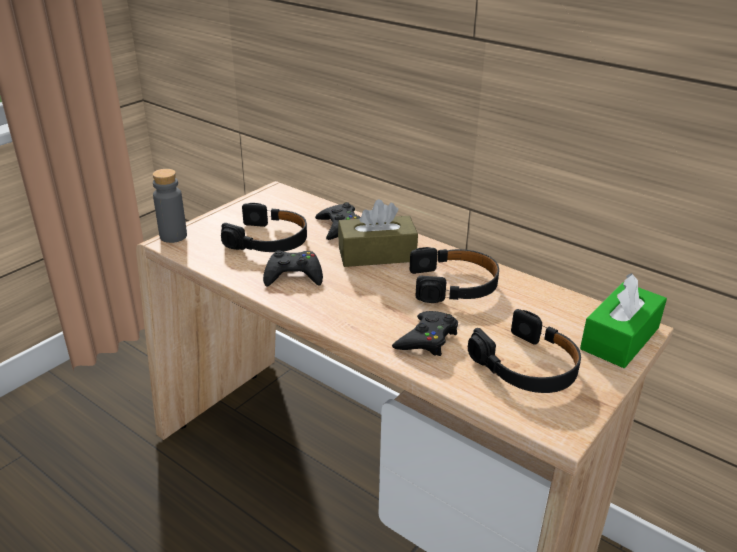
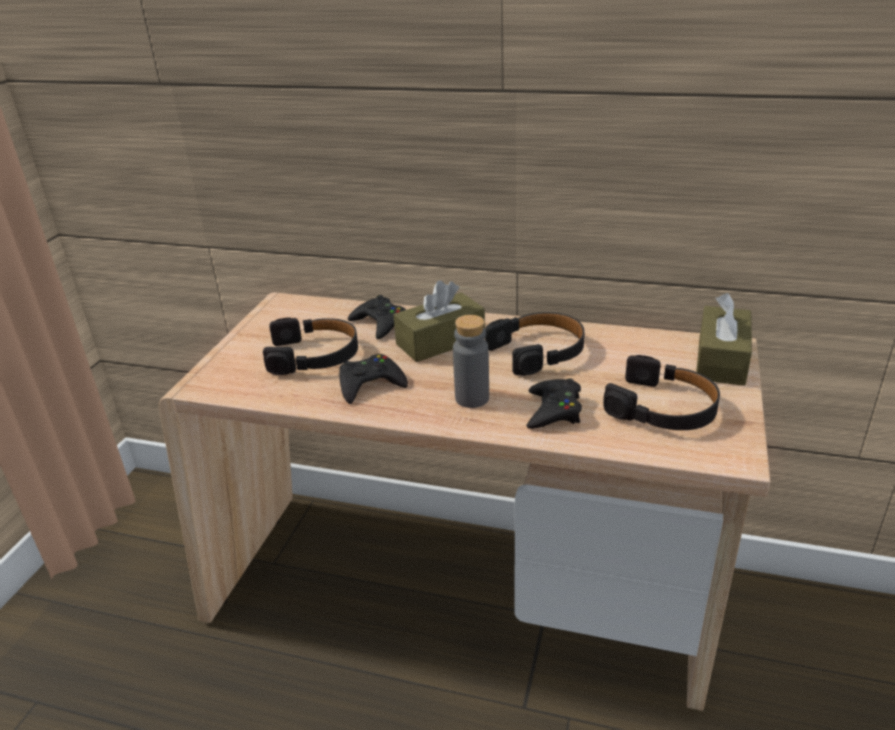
camera: 20 degrees left, 0 degrees up
grey bottle [152,169,187,243] -> grey bottle moved to [453,315,489,408]
green tissue box [580,273,667,368] -> brown tissue box [696,293,752,386]

